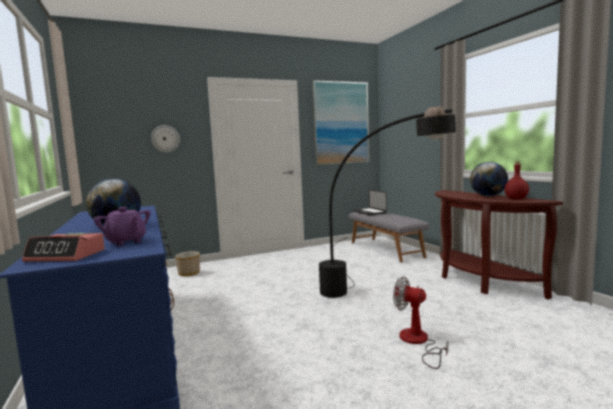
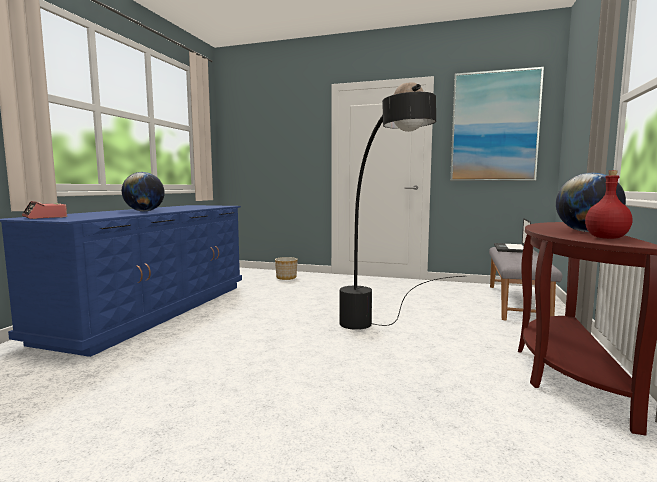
camera: 40 degrees right, 0 degrees up
purple teapot [94,207,150,246] -> none
wall clock [151,125,180,153] -> none
fan [393,276,448,369] -> none

